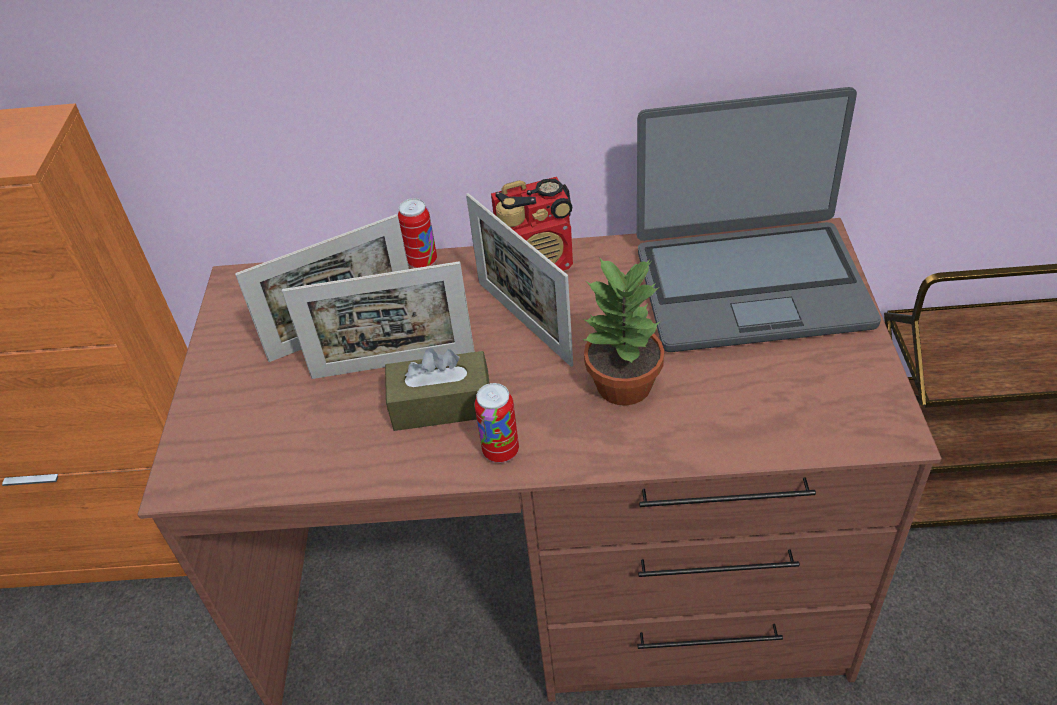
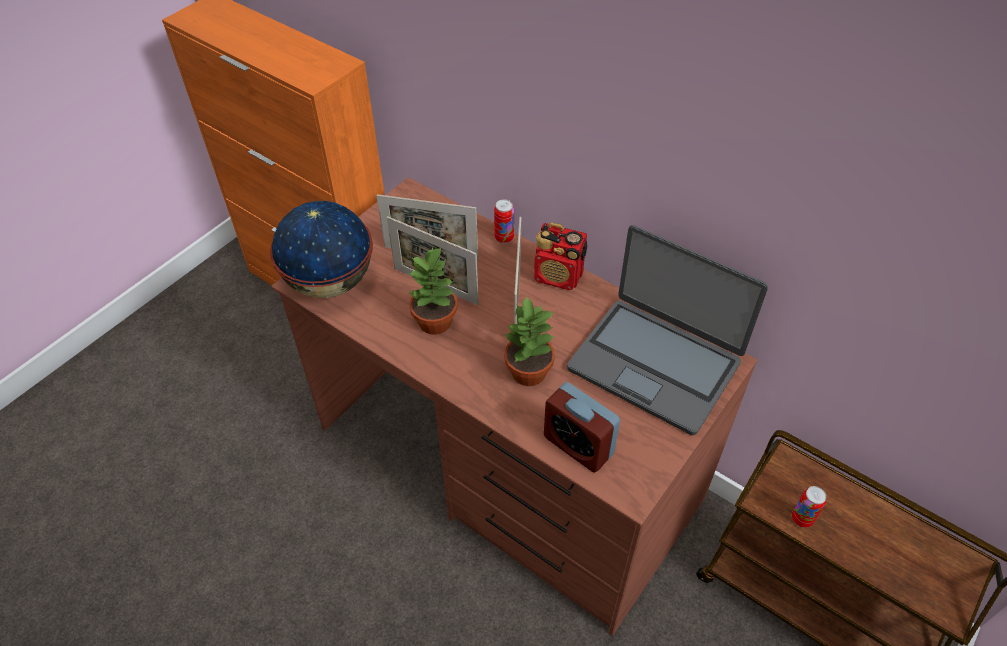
camera: 35 degrees right, 5 degrees up
brown tissue box [385,348,490,431] -> potted plant [408,246,458,335]
can [475,383,519,463] -> can moved to [792,486,826,528]
none -> globe [270,201,373,298]
none -> alarm clock [544,382,620,473]

